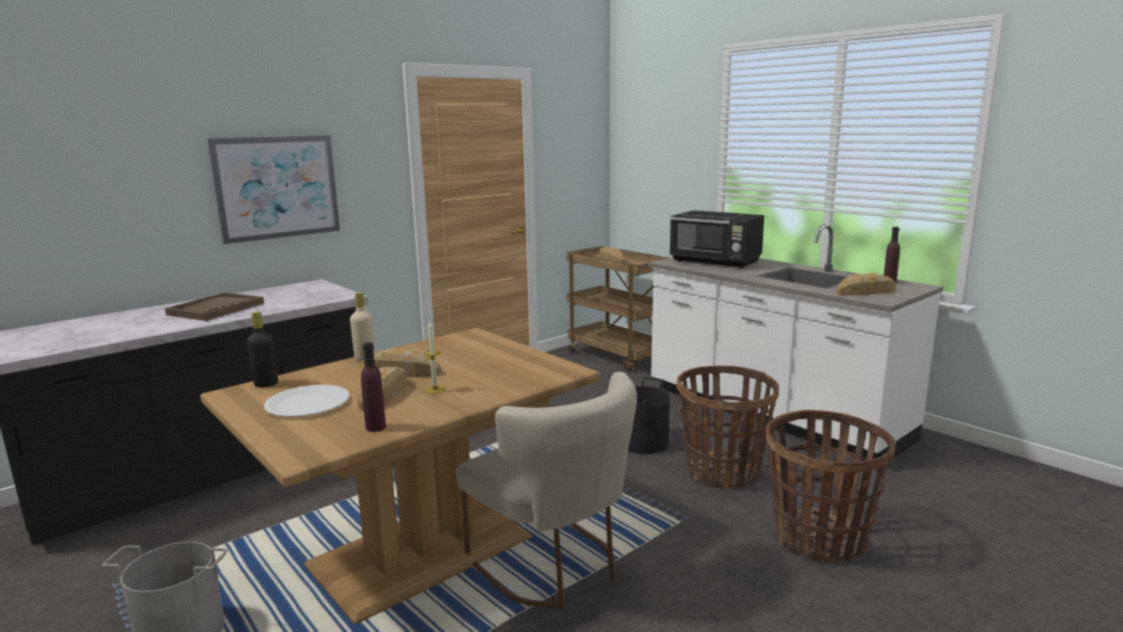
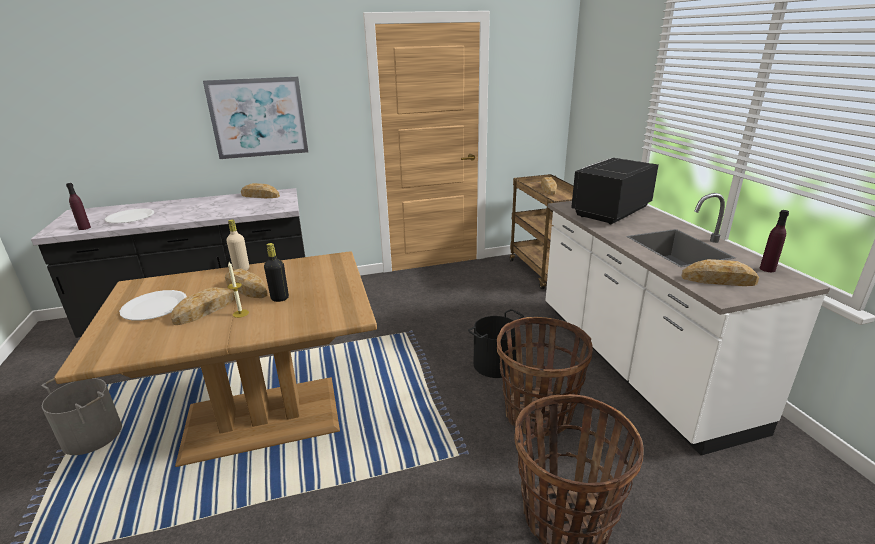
camera: 25 degrees right, 10 degrees up
brown tray [165,292,264,321] -> none
black bottle [247,311,278,387] -> black bottle moved to [264,243,289,302]
purple bottle [361,342,386,432] -> purple bottle moved to [66,183,91,230]
beige chair [456,372,637,609] -> none
black microwave [670,211,764,269] -> black microwave turned 75 degrees clockwise [571,158,659,224]
none -> white plate [105,209,154,223]
none -> bread [241,183,280,198]

